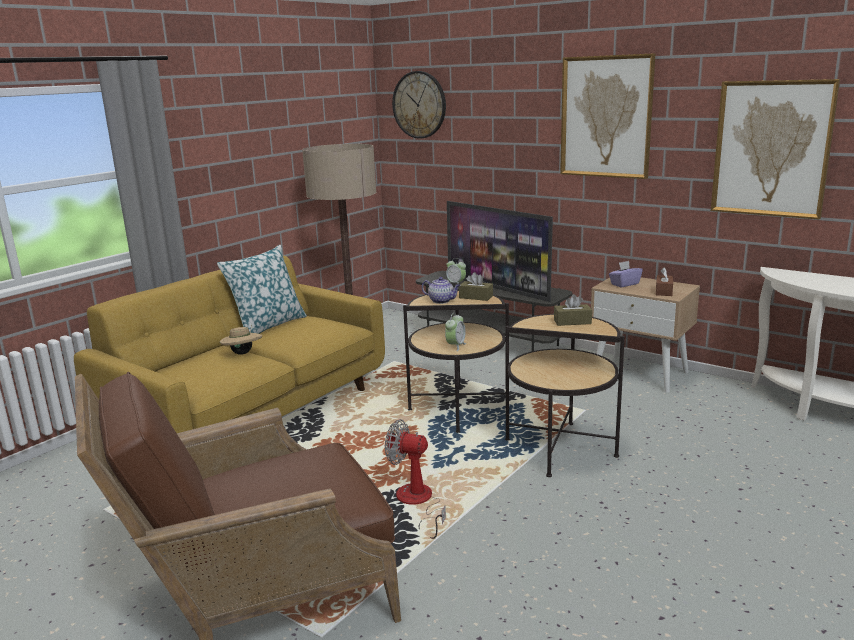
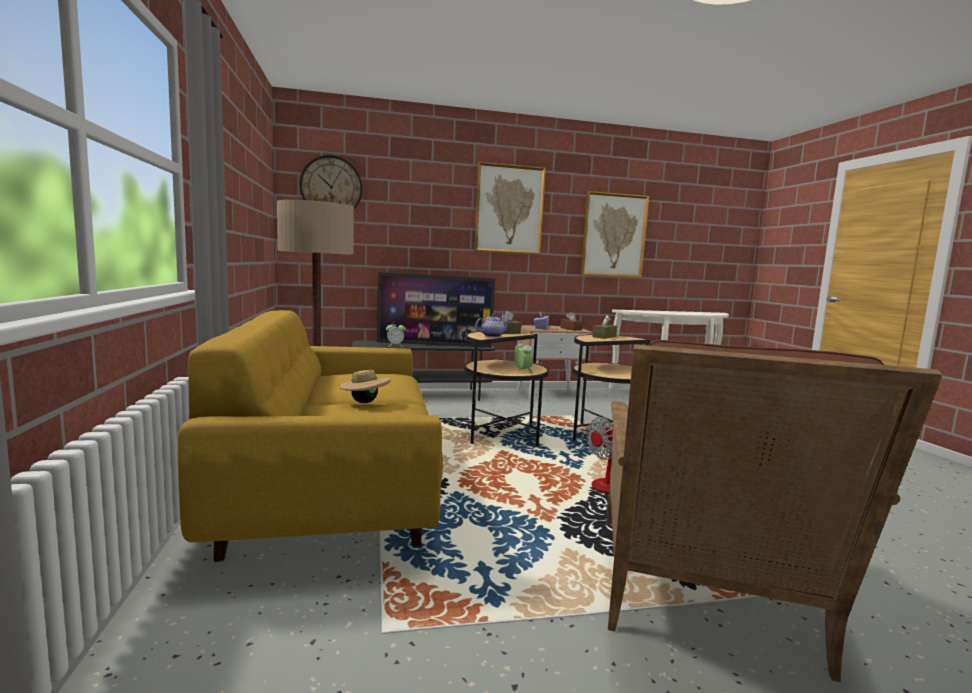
camera: 50 degrees left, 10 degrees down
pillow [217,245,307,334] -> none

